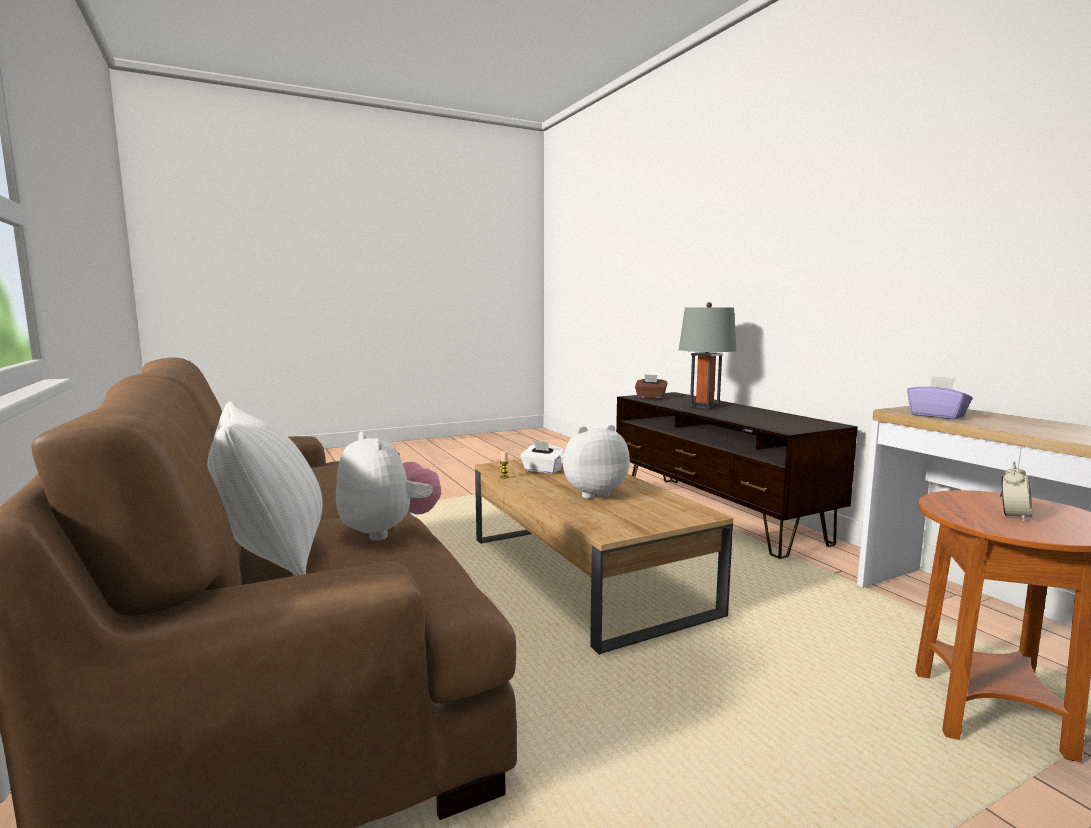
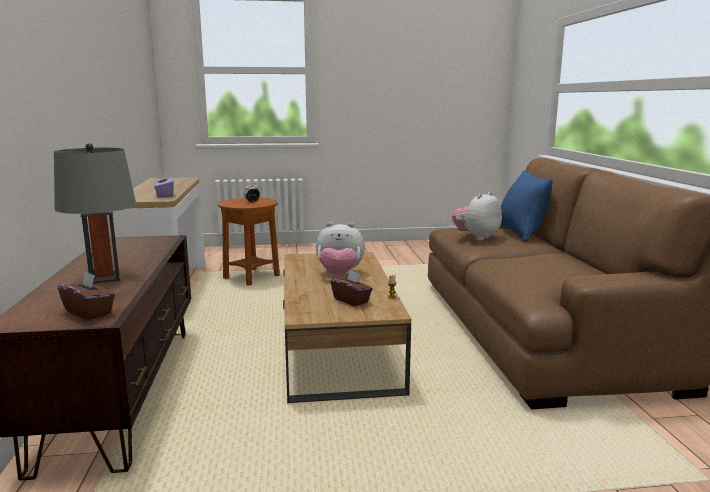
camera: 160 degrees left, 5 degrees up
white pillow [207,401,323,576] -> blue pillow [500,170,553,242]
plush toy [336,431,441,541] -> plush toy turned 60 degrees clockwise [452,192,502,240]
white tissue box [520,440,564,474] -> brown tissue box [331,270,373,306]

